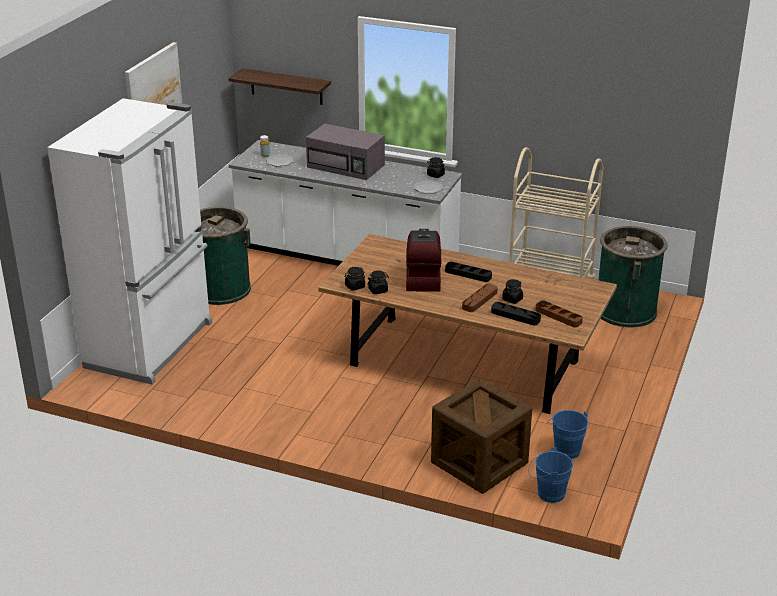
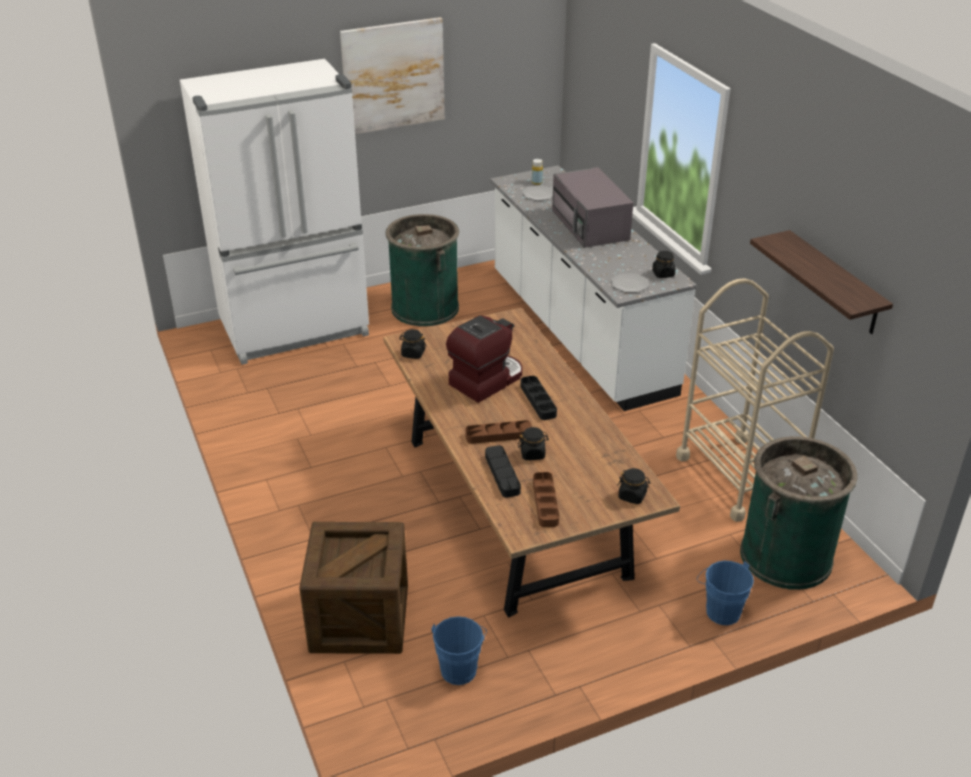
camera: 45 degrees right, 5 degrees up
shelf [228,68,331,105] -> shelf moved to [750,230,893,334]
black jar [367,270,389,294] -> black jar moved to [618,468,650,504]
blue bucket [528,447,573,503] -> blue bucket moved to [697,561,754,625]

